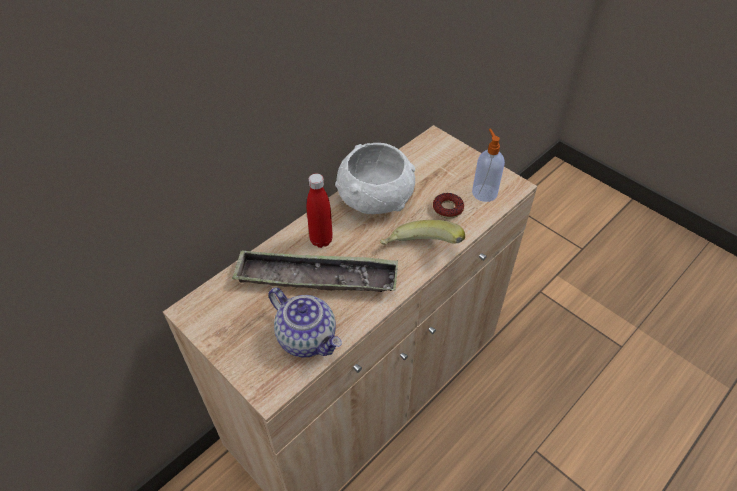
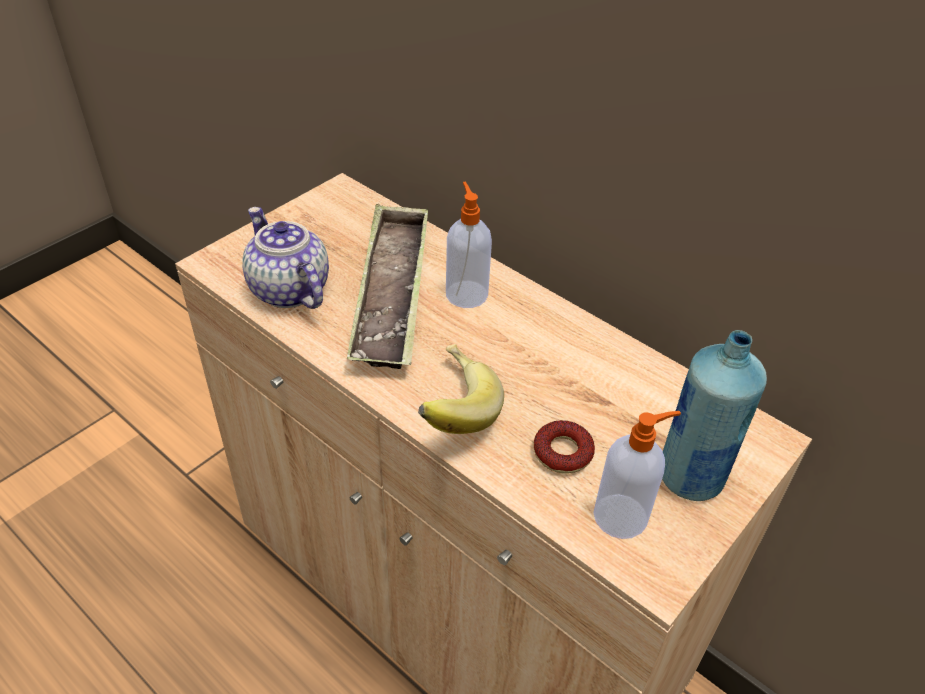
camera: 85 degrees right, 5 degrees down
teapot [269,288,342,358] -> teapot turned 105 degrees clockwise [242,207,329,309]
red bottle [307,173,333,248] -> soap dispenser [446,182,492,308]
white bowl [335,143,415,214] -> none
none -> blue bottle [662,330,767,501]

